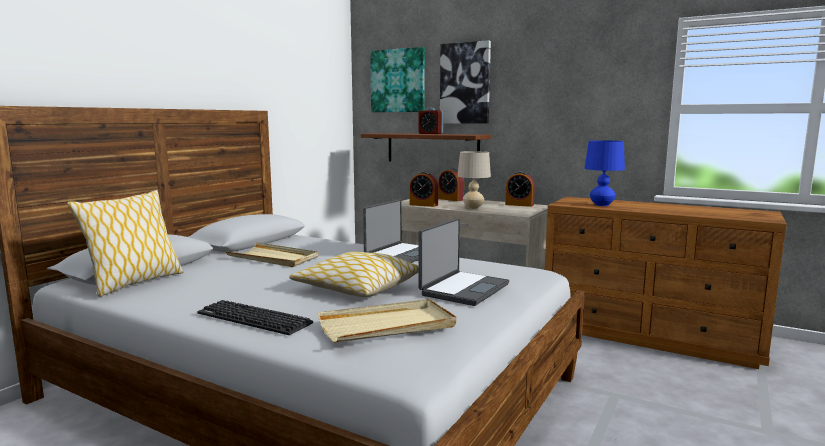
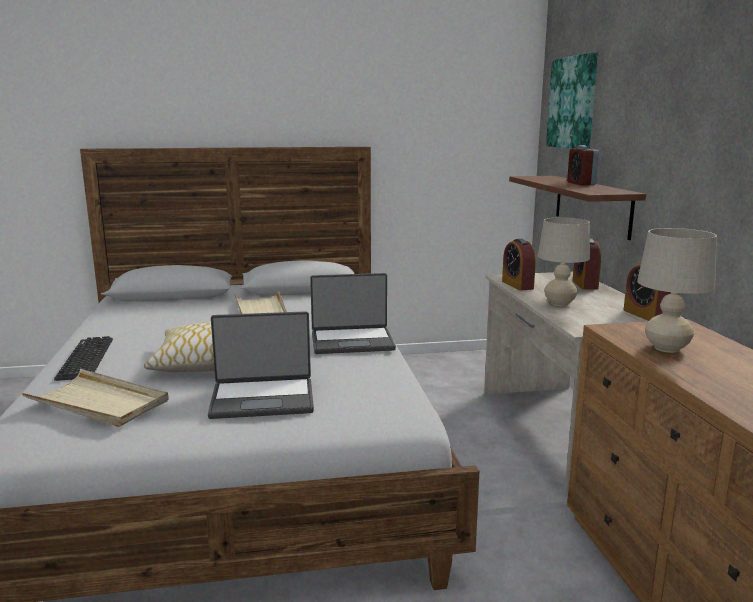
camera: 50 degrees right, 5 degrees up
pillow [67,190,183,297] -> none
picture [440,40,491,124] -> none
blue table lamp [584,140,625,206] -> beige table lamp [637,228,717,353]

